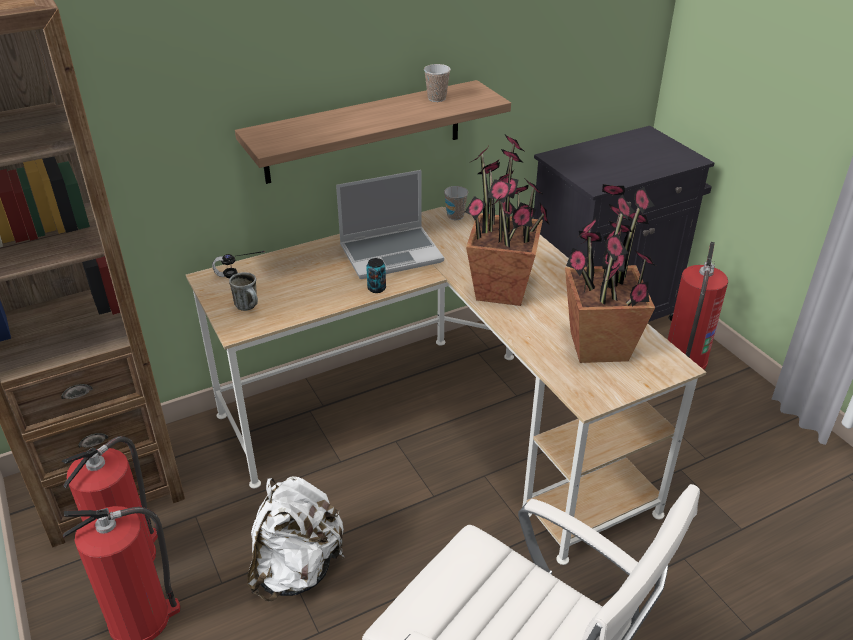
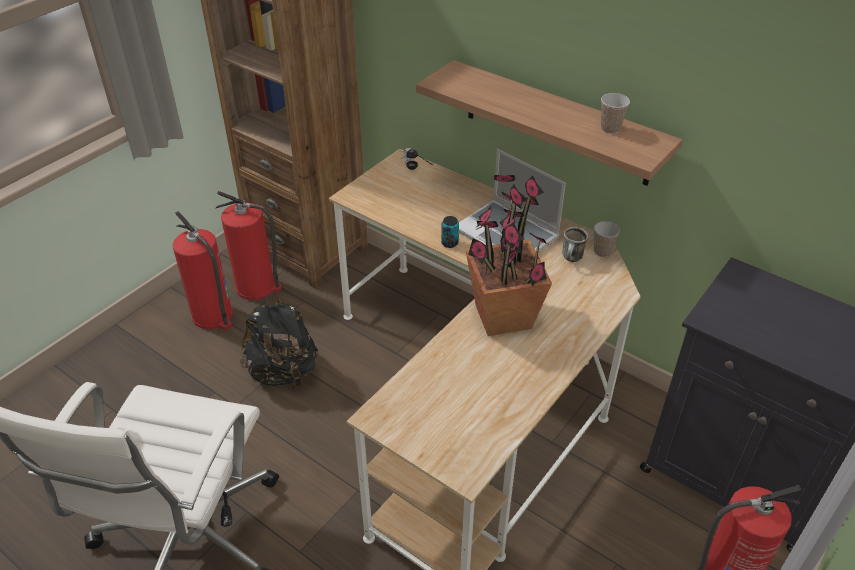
camera: 65 degrees right, 5 degrees up
mug [229,272,258,311] -> mug moved to [562,227,588,262]
white backpack [247,476,345,601] -> black backpack [239,293,318,388]
potted plant [565,184,658,363] -> none

